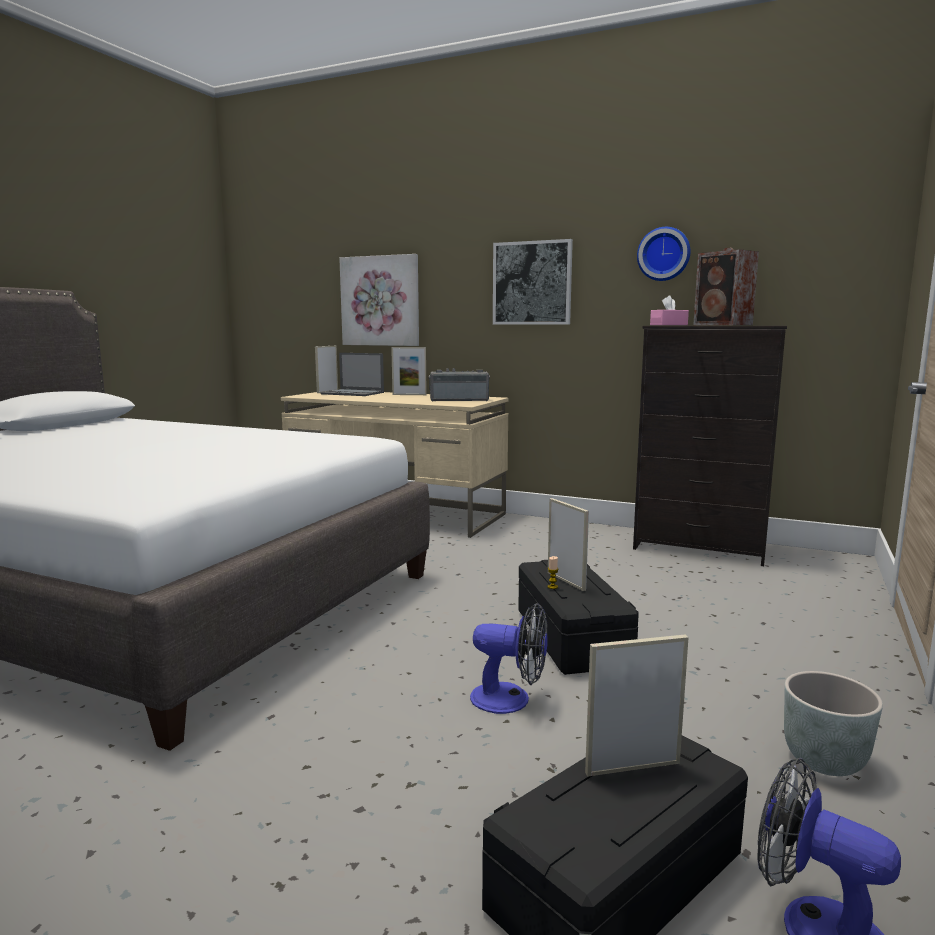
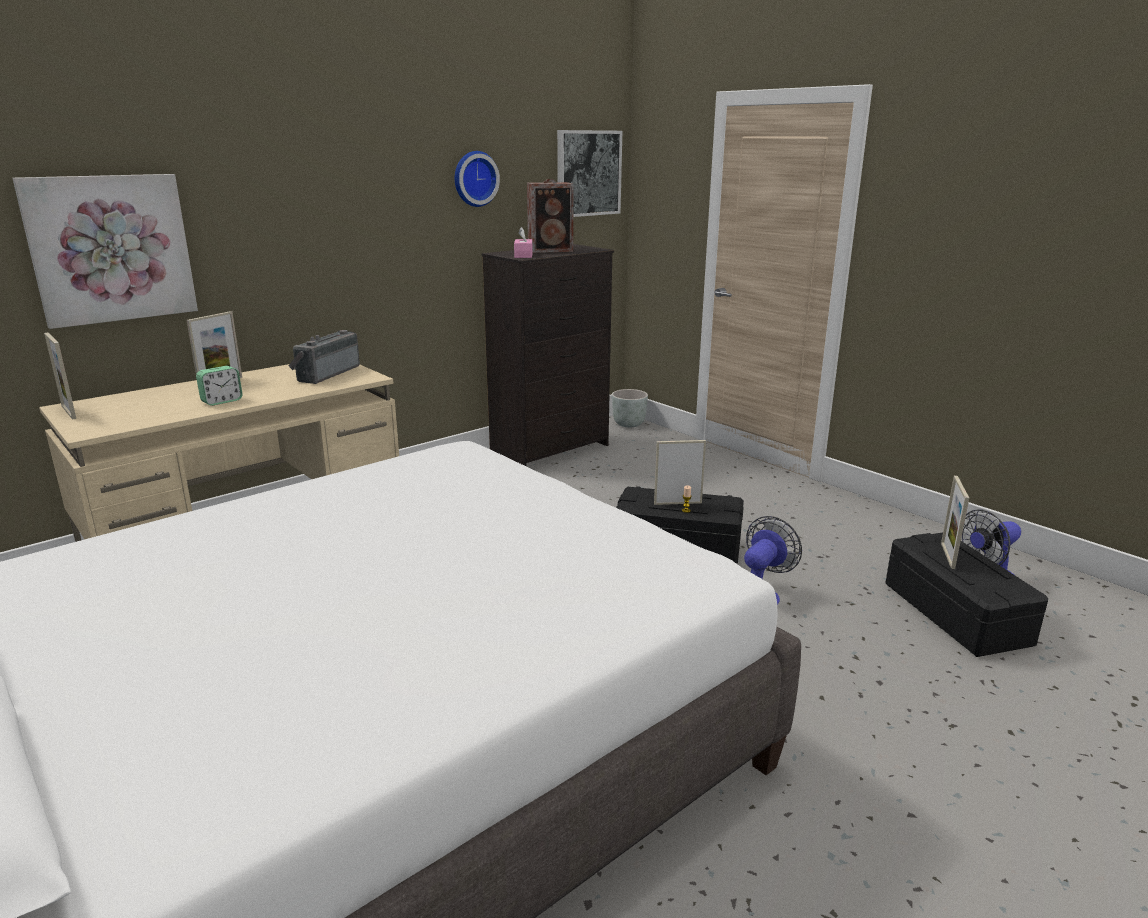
camera: 65 degrees left, 10 degrees up
laptop [320,353,384,396] -> none
picture [493,239,573,325] -> picture moved to [557,130,622,217]
grey planter [784,671,883,776] -> grey planter moved to [612,389,648,427]
none -> alarm clock [196,366,243,406]

